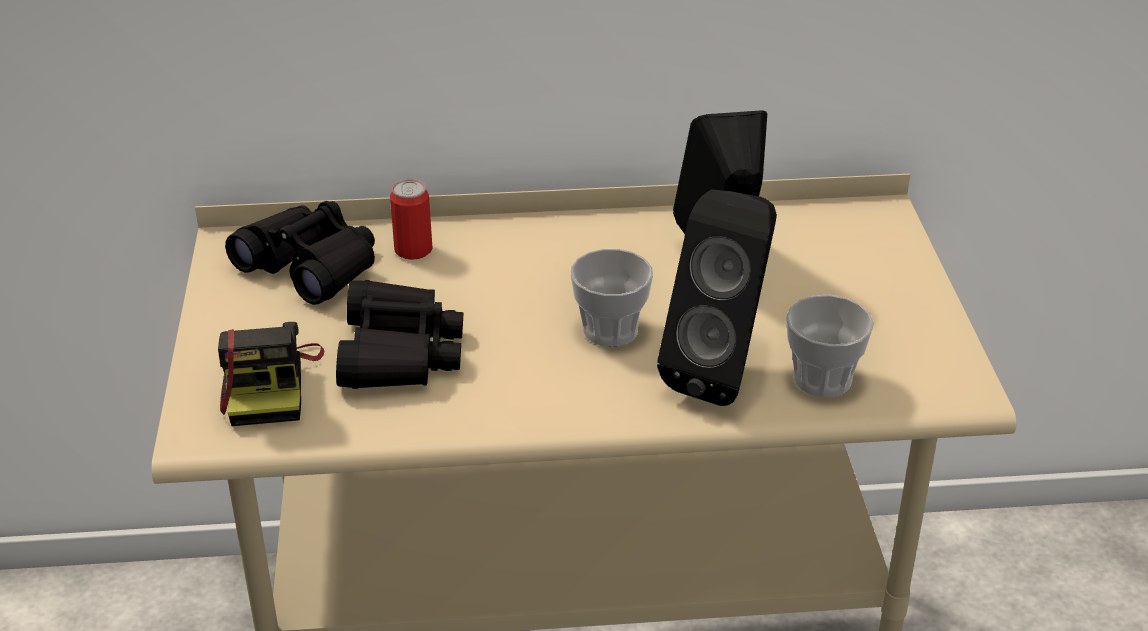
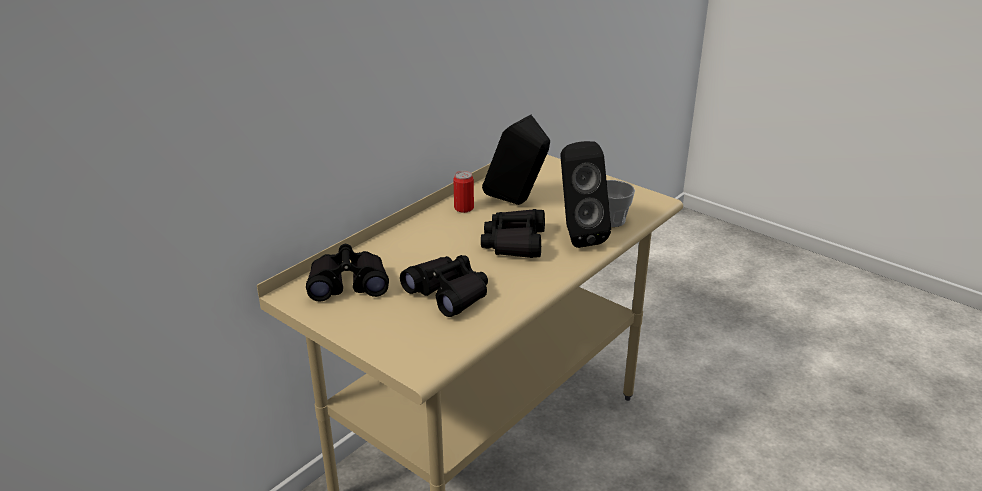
camera: 45 degrees left, 5 degrees down
camera [218,322,324,426] -> none
can [390,179,432,260] -> can moved to [453,171,474,213]
cup [571,249,653,347] -> black binoculars [481,209,545,258]

